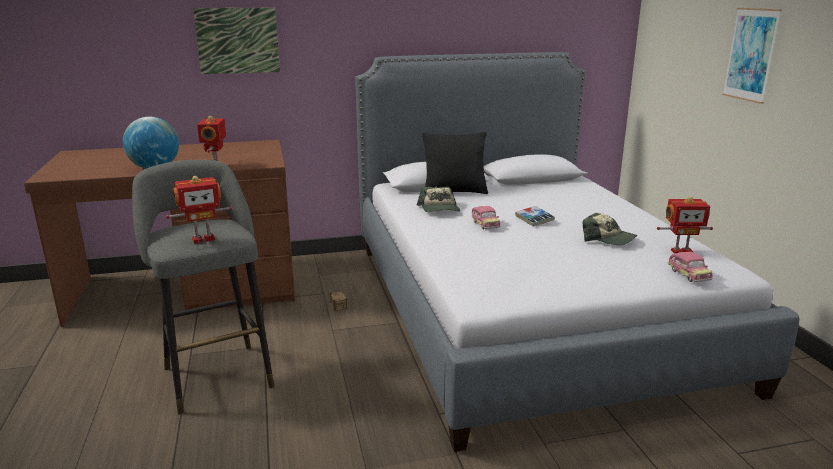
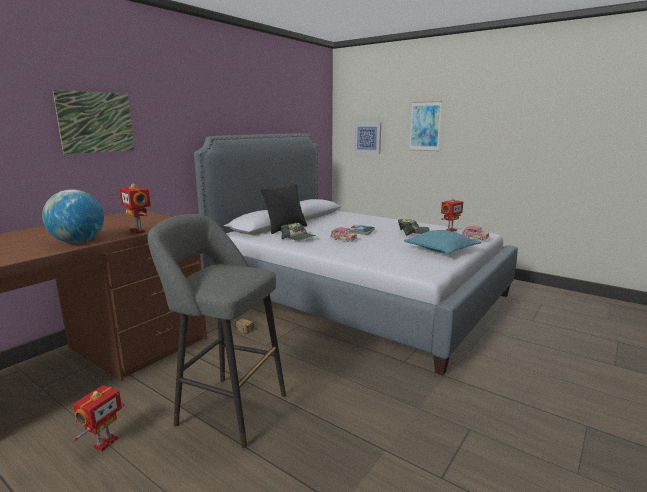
camera: 40 degrees left, 5 degrees down
toy robot [166,176,232,244] -> toy robot moved to [73,385,125,451]
none -> picture [353,122,381,154]
none -> turquoise pillow [404,230,481,254]

